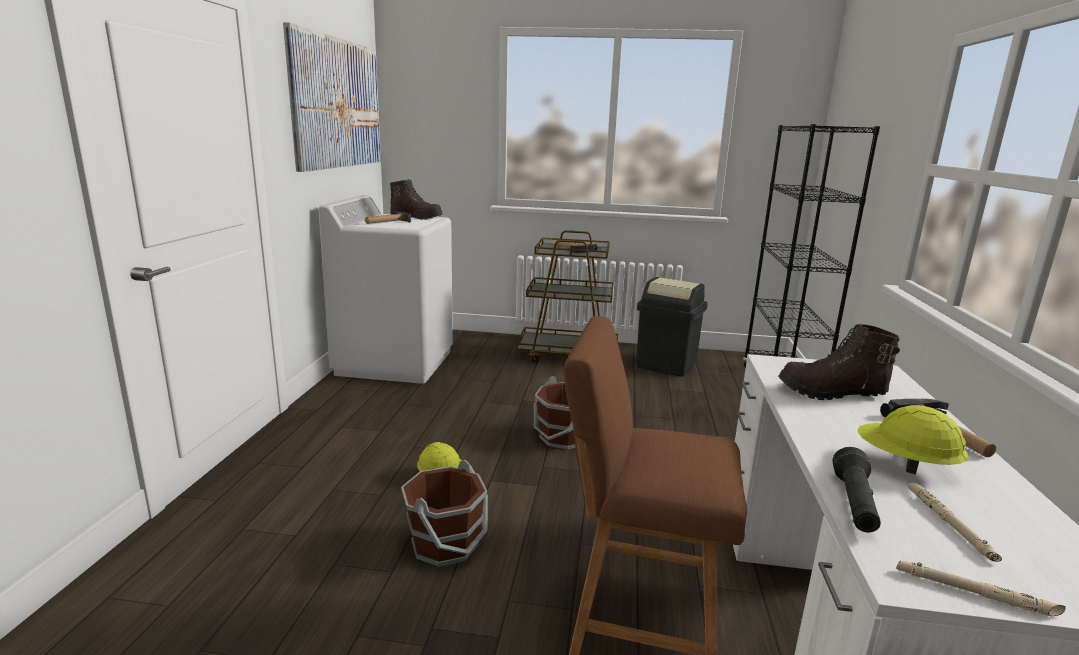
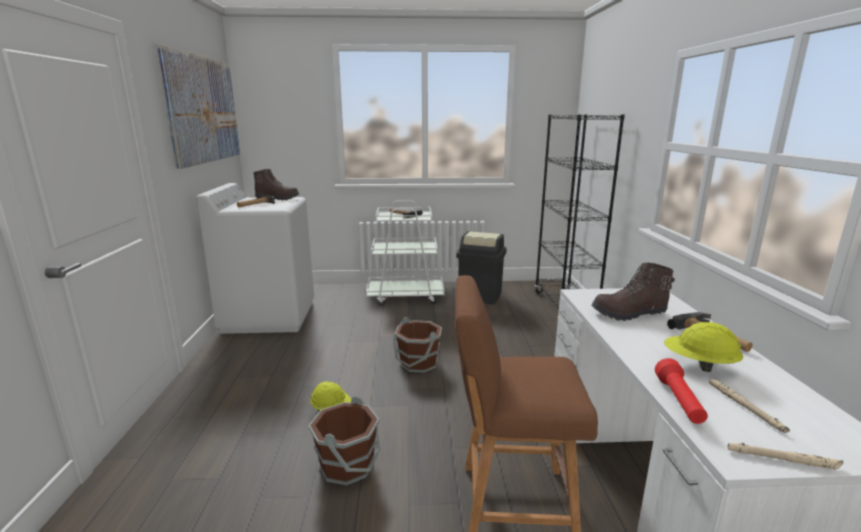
camera: 10 degrees left, 0 degrees up
brown cart [516,230,618,363] -> white cart [366,200,444,305]
black flashlight [833,447,881,533] -> red flashlight [655,358,708,424]

